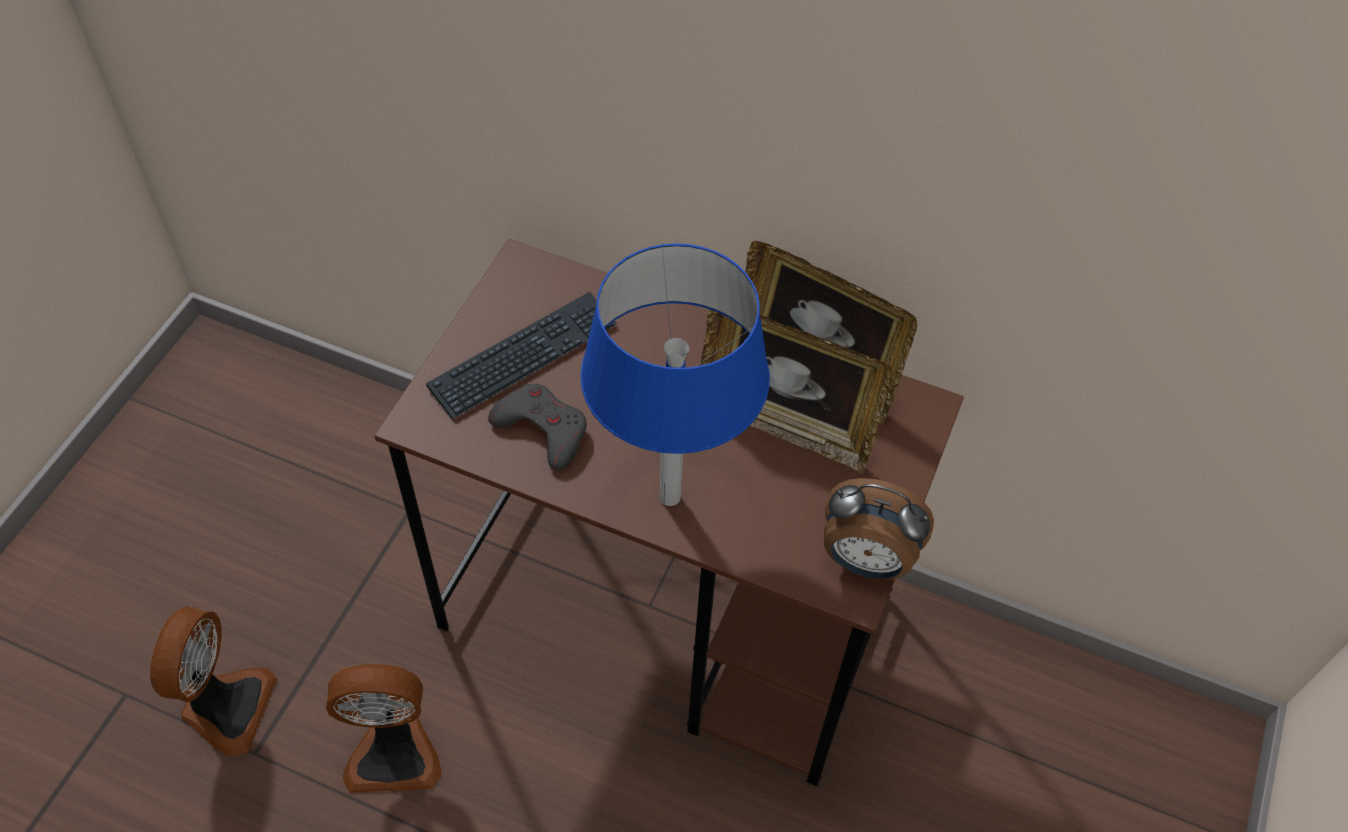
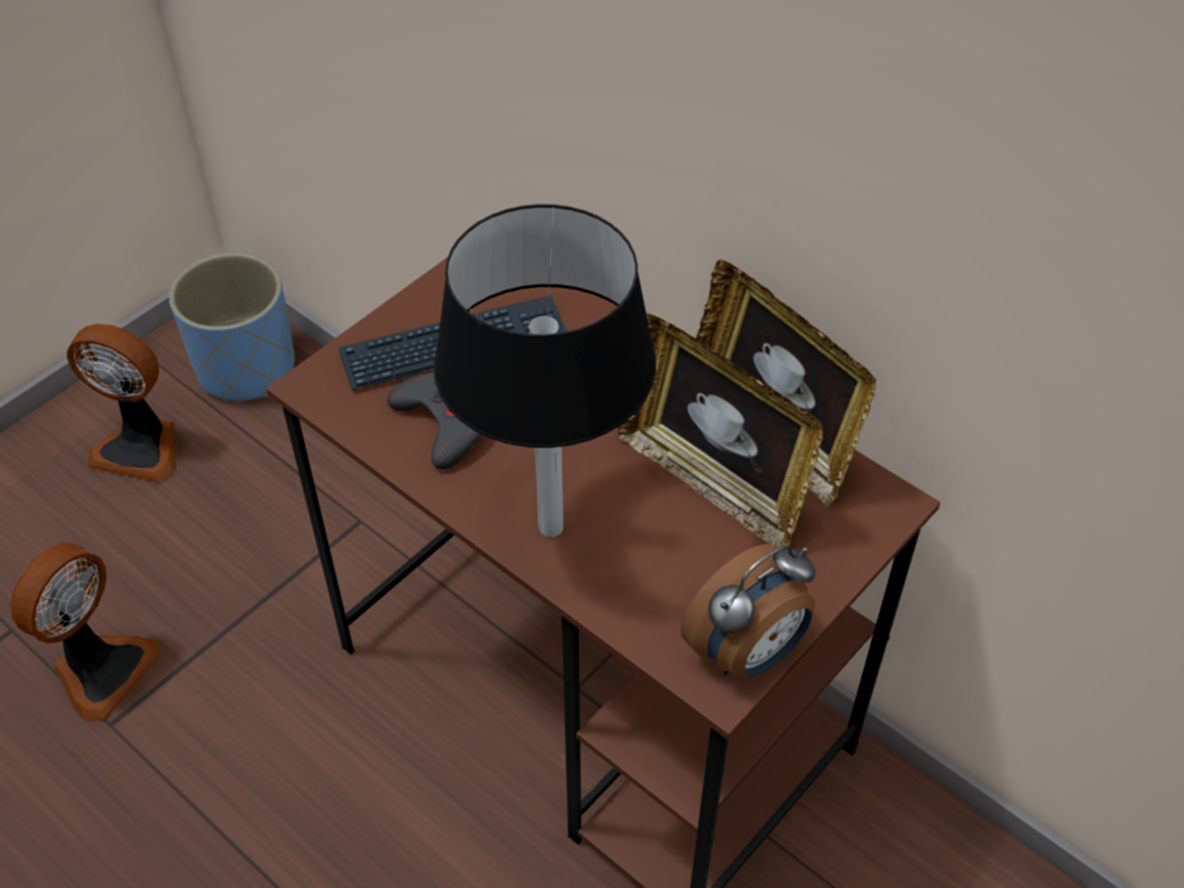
camera: 20 degrees right, 5 degrees down
fan [326,664,442,793] -> fan moved to [67,324,176,482]
blue table lamp [580,243,770,506] -> black table lamp [433,204,656,537]
alarm clock [824,478,934,579] -> alarm clock turned 75 degrees counterclockwise [681,544,816,679]
none -> blue planter [169,252,295,401]

